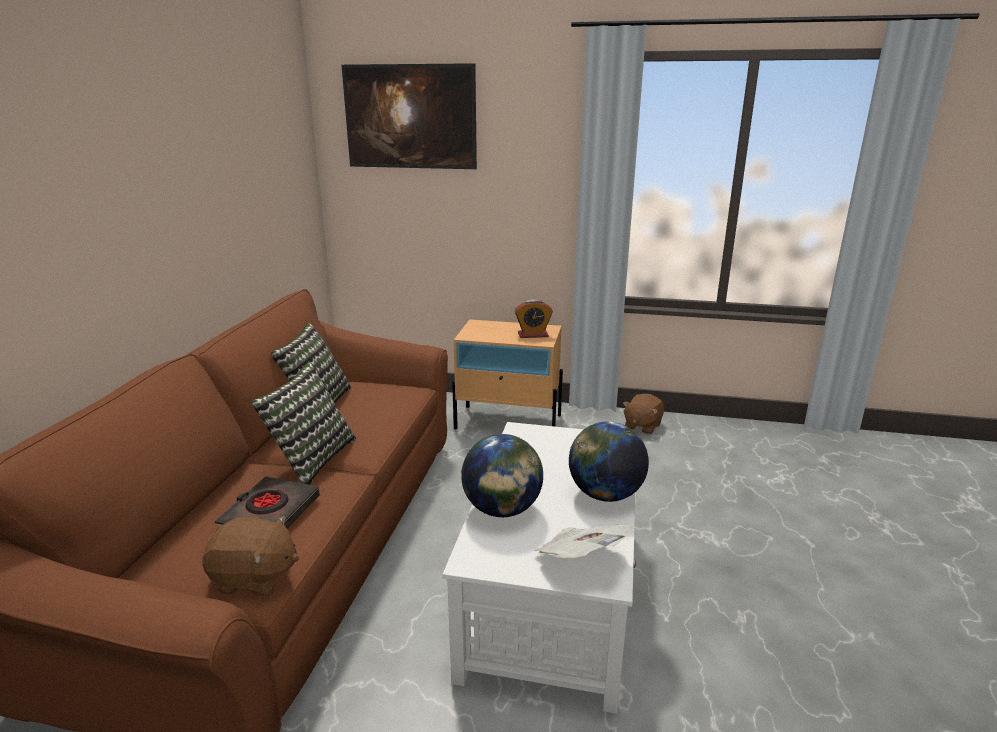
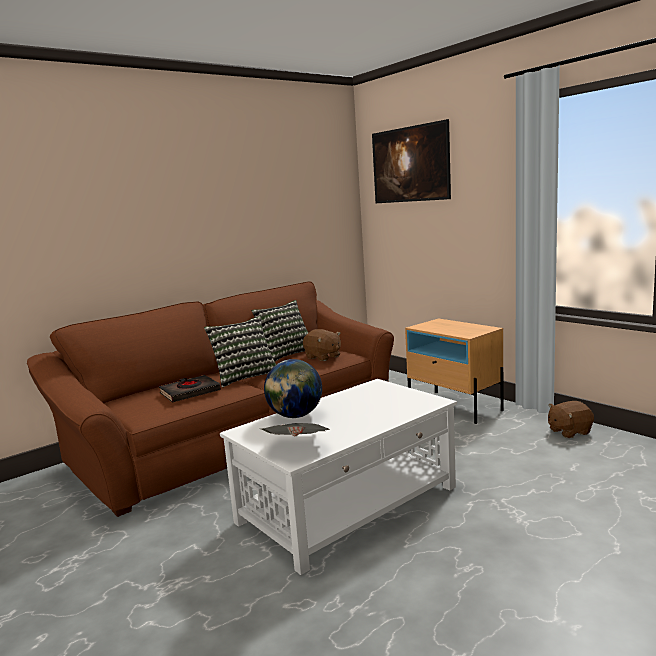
camera: 40 degrees right, 10 degrees down
brown plush toy [202,515,299,597] -> brown plush toy moved to [303,329,341,361]
alarm clock [515,299,553,338] -> none
globe [569,421,649,502] -> none

